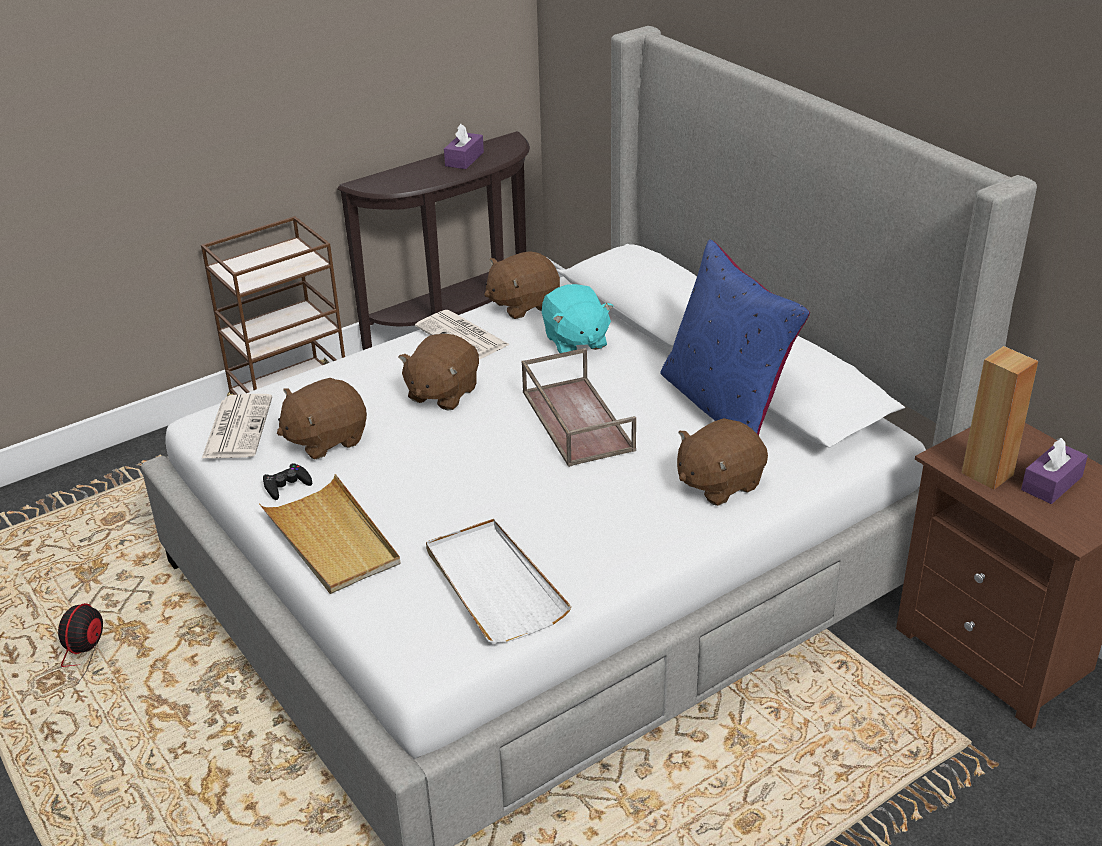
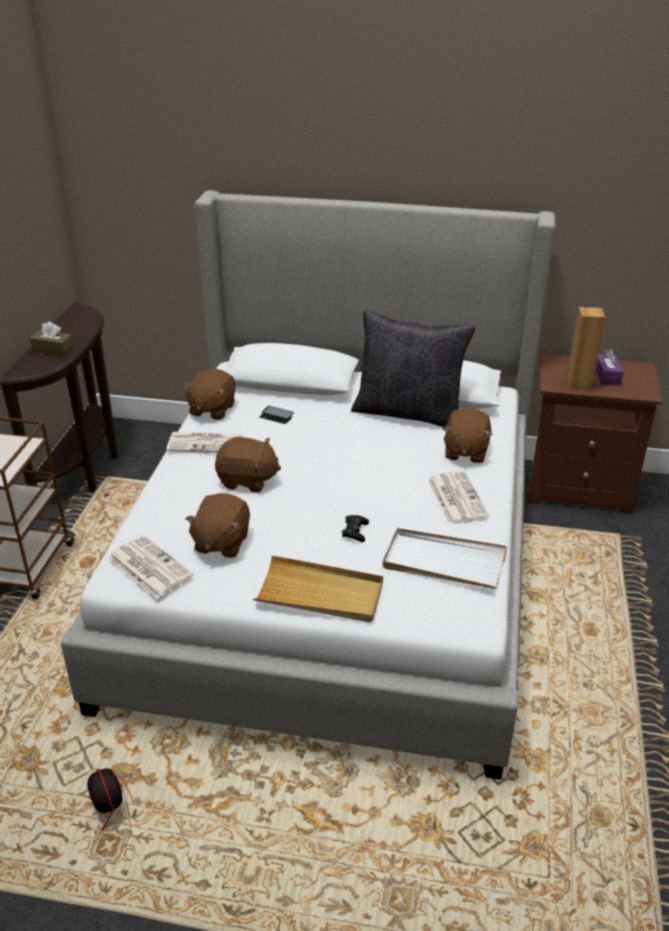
camera: 45 degrees left, 0 degrees up
black game controller [263,463,312,500] -> black game controller moved to [342,515,369,542]
brown plush toy [398,334,479,410] -> brown plush toy turned 60 degrees counterclockwise [215,437,281,493]
purple tissue box [444,124,484,169] -> none
brown tray [522,348,636,467] -> none
turquoise plush toy [542,284,613,353] -> phone [260,406,294,424]
blue pillow [660,239,810,435] -> black pillow [351,310,476,427]
none -> brown tissue box [30,322,74,357]
none -> newspaper [428,471,489,524]

